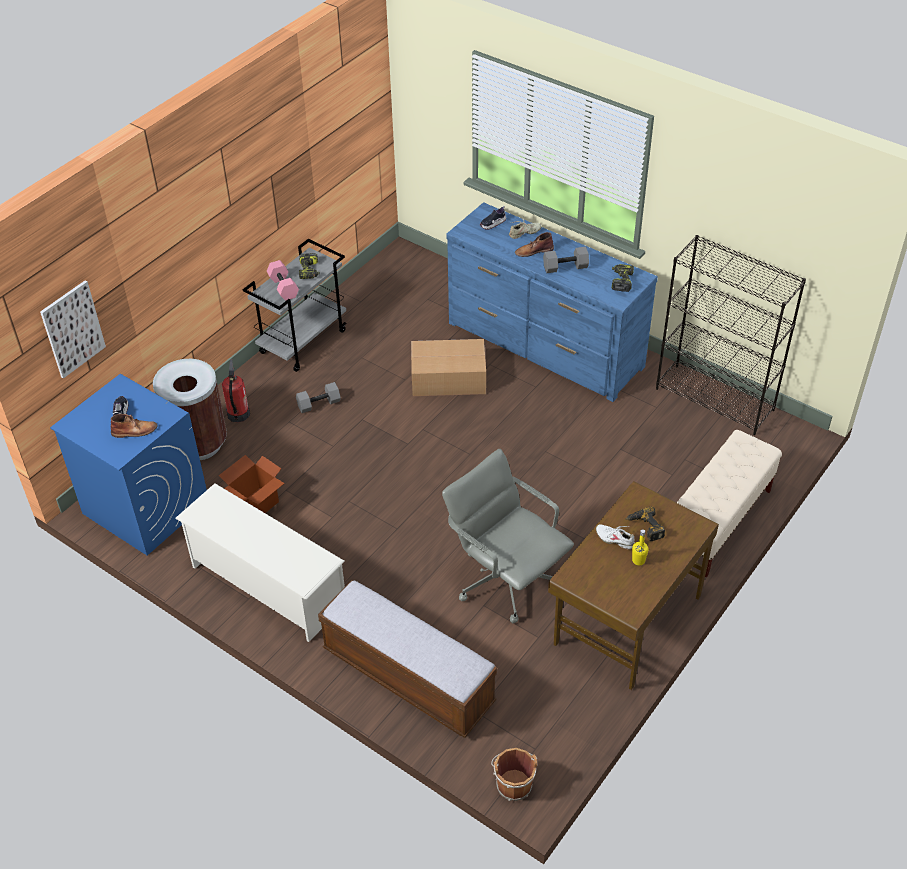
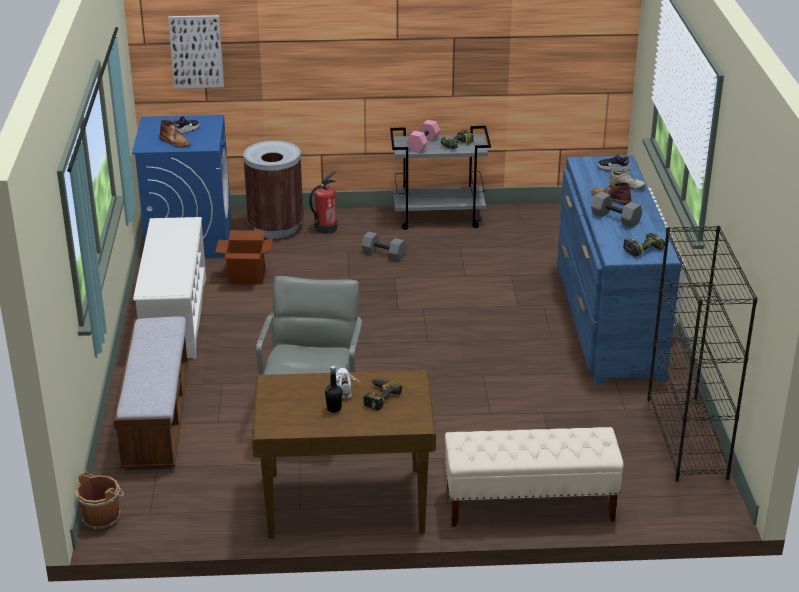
camera: 50 degrees right, 15 degrees down
cardboard box [411,339,486,396] -> none
yellow bottle [632,529,648,565] -> black bottle [325,366,343,413]

